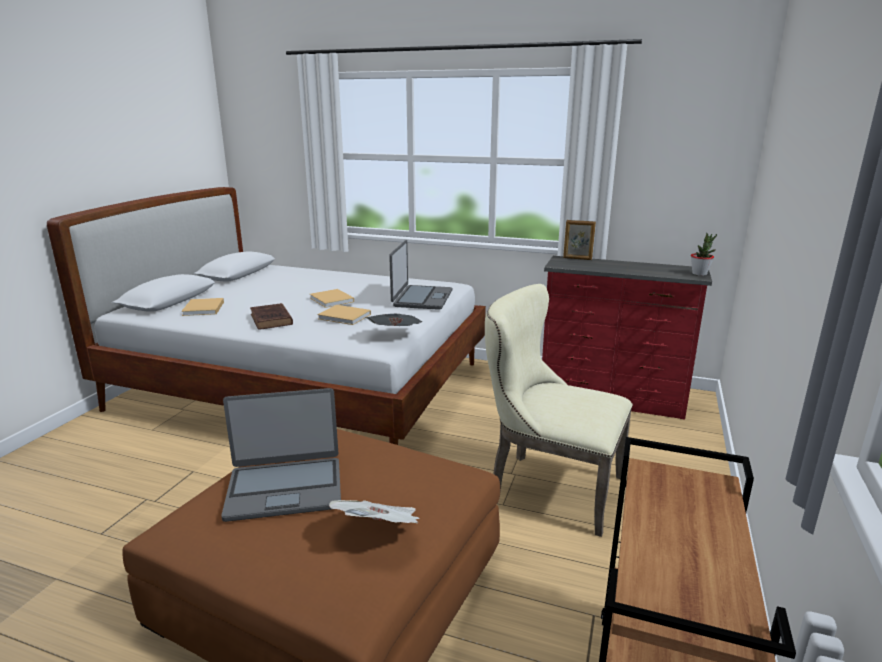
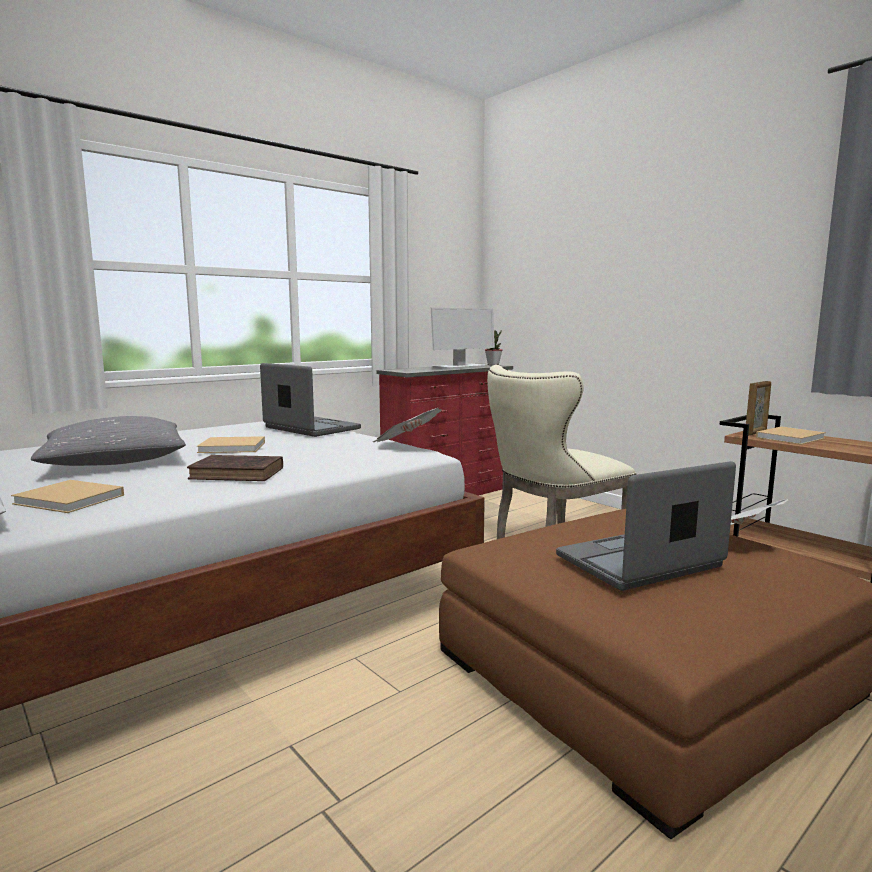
camera: 60 degrees left, 10 degrees down
laptop [221,388,341,522] -> laptop turned 135 degrees counterclockwise [556,461,736,591]
beige book [317,305,371,325] -> beige book moved to [756,426,826,445]
picture frame [563,220,596,260] -> picture frame moved to [746,381,771,435]
none -> grey pillow [30,416,186,466]
none -> monitor [431,308,495,370]

